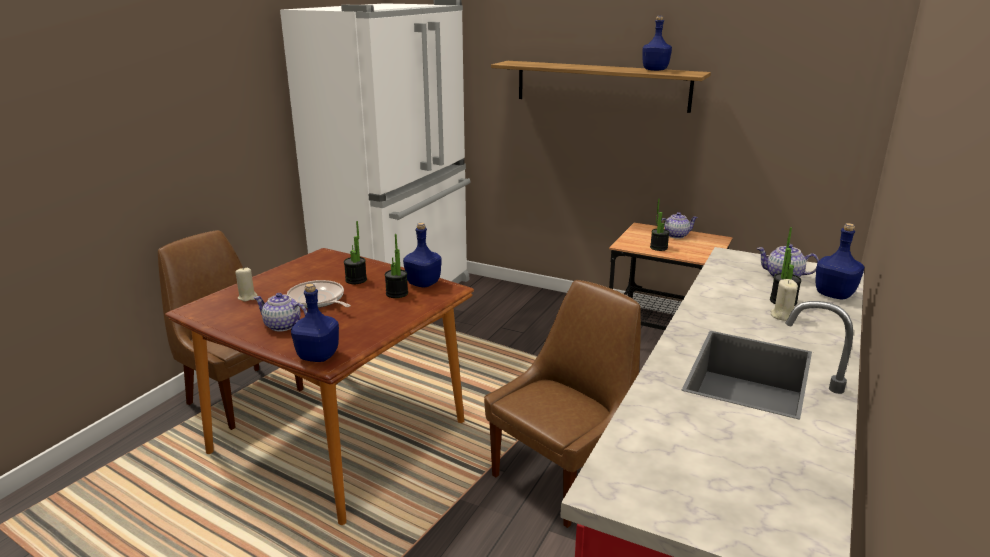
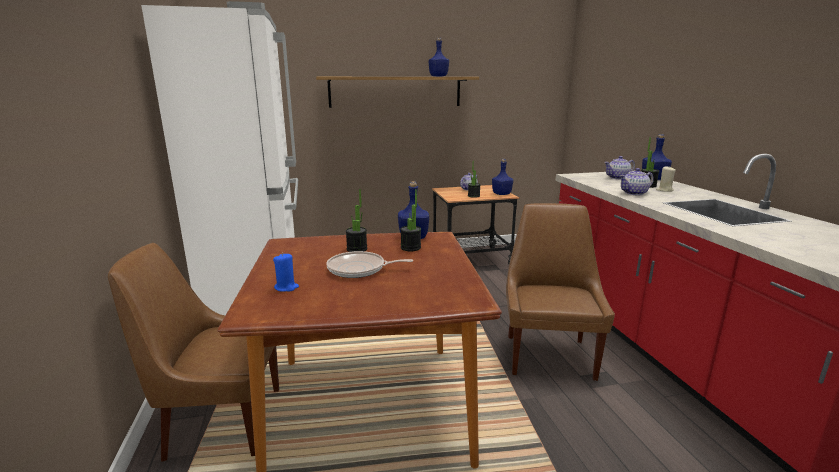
camera: 40 degrees left, 5 degrees down
beige candle [235,268,257,301] -> blue candle [273,253,299,292]
teapot [254,293,307,332] -> teapot moved to [619,168,654,195]
blue bottle [291,283,339,362] -> blue bottle moved to [492,159,513,195]

